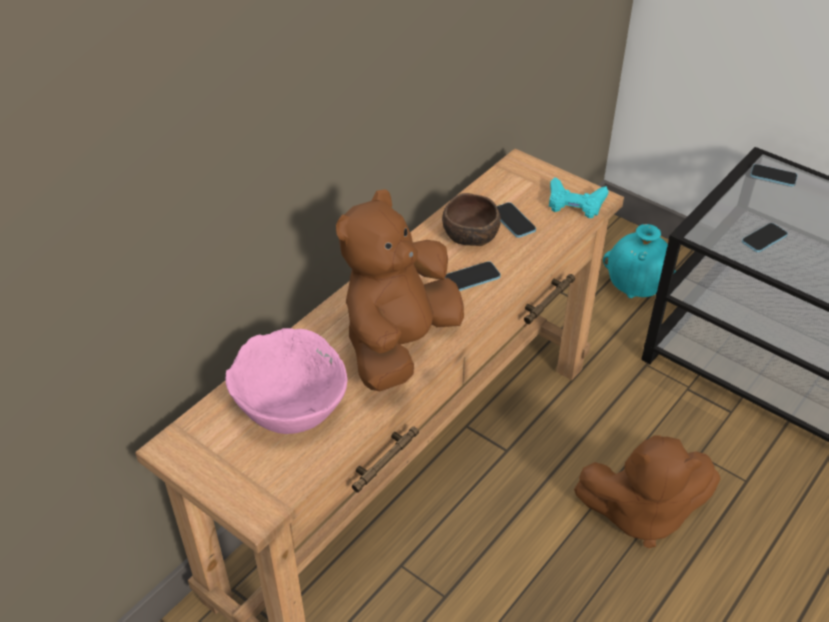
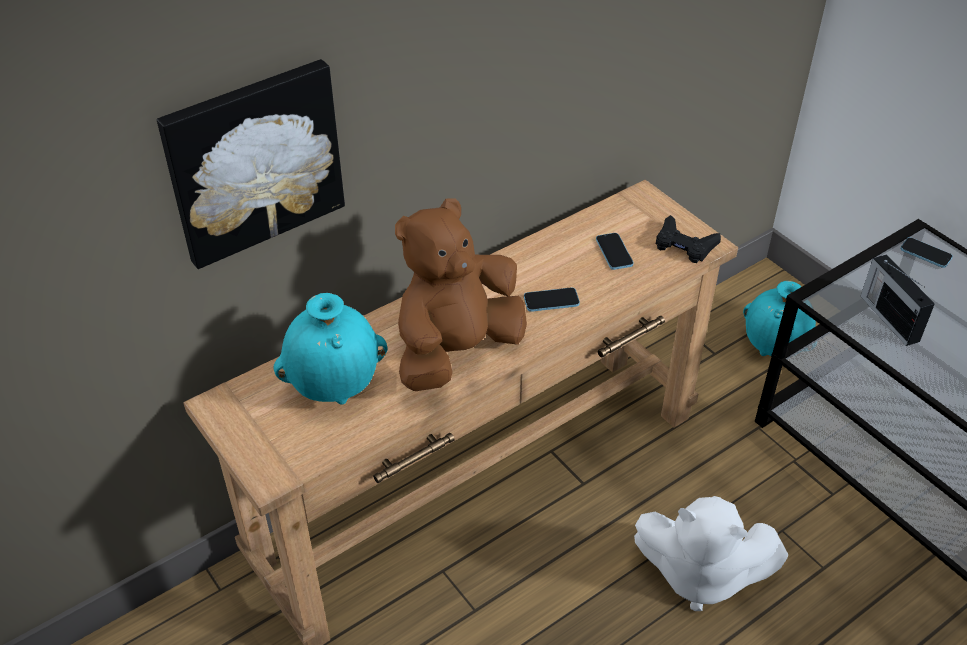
camera: 15 degrees right, 0 degrees up
pink bowl [225,328,347,434] -> turquoise vase [274,293,387,405]
brown bowl [442,193,501,246] -> none
turquoise game controller [549,177,609,218] -> black game controller [656,215,721,263]
brown plush toy [574,435,721,548] -> white plush toy [634,496,788,611]
phone [742,223,788,252] -> radio [861,254,935,346]
none -> picture [157,59,345,269]

